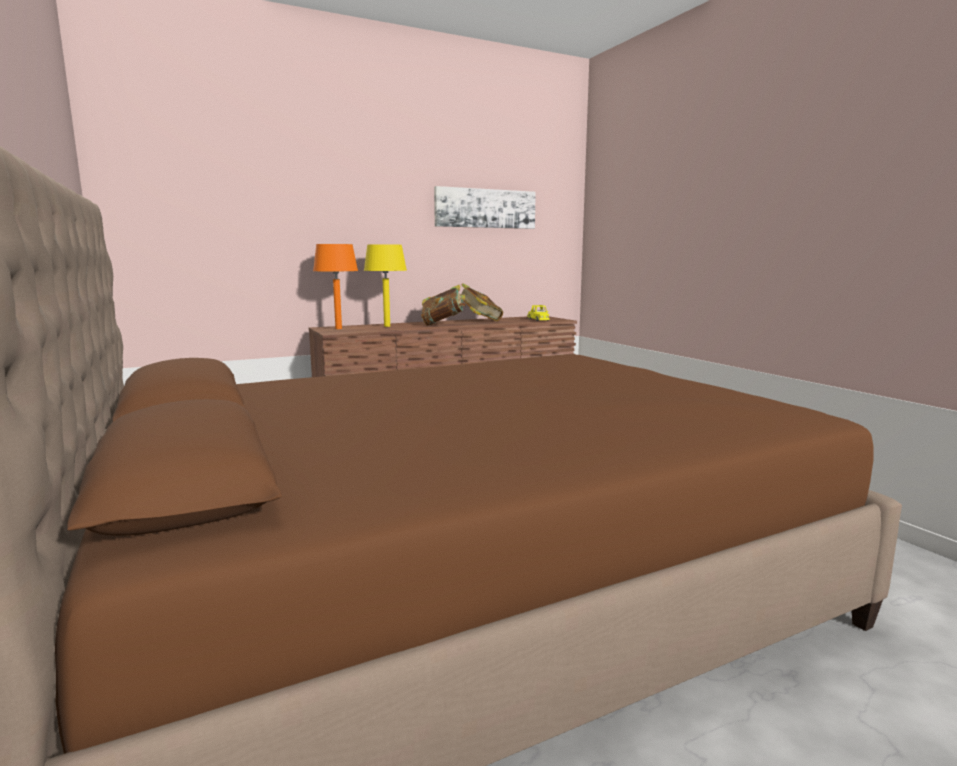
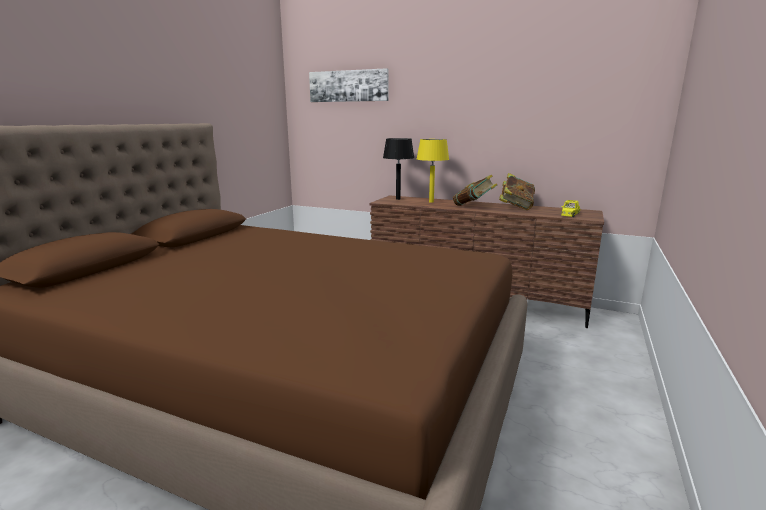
camera: 50 degrees right, 5 degrees up
orange table lamp [313,244,358,329] -> black table lamp [383,138,414,200]
picture [434,186,536,229] -> picture moved to [309,68,389,102]

